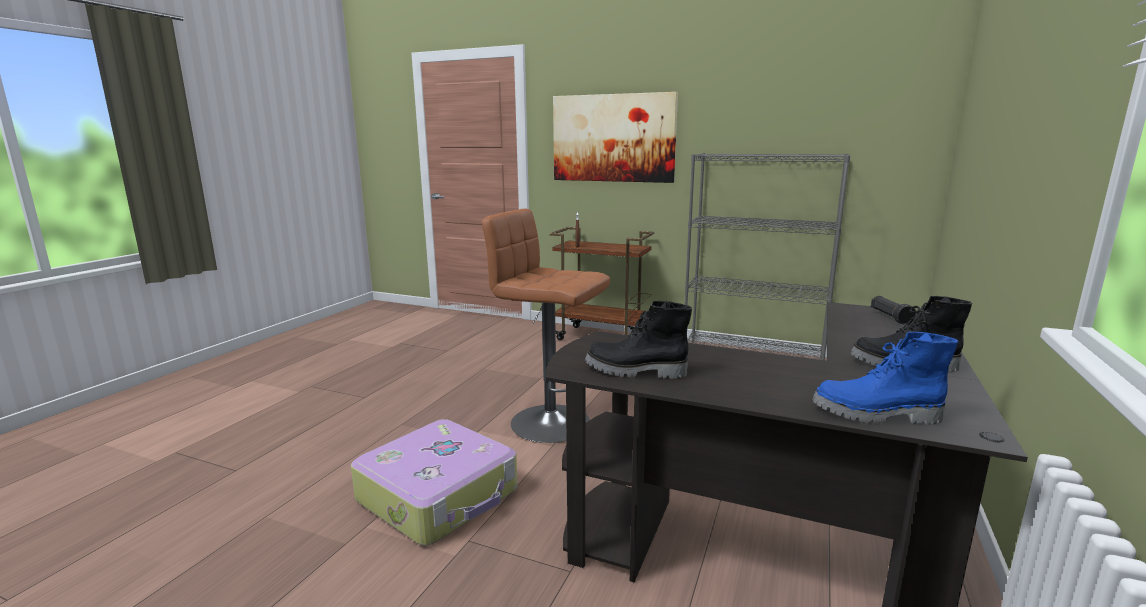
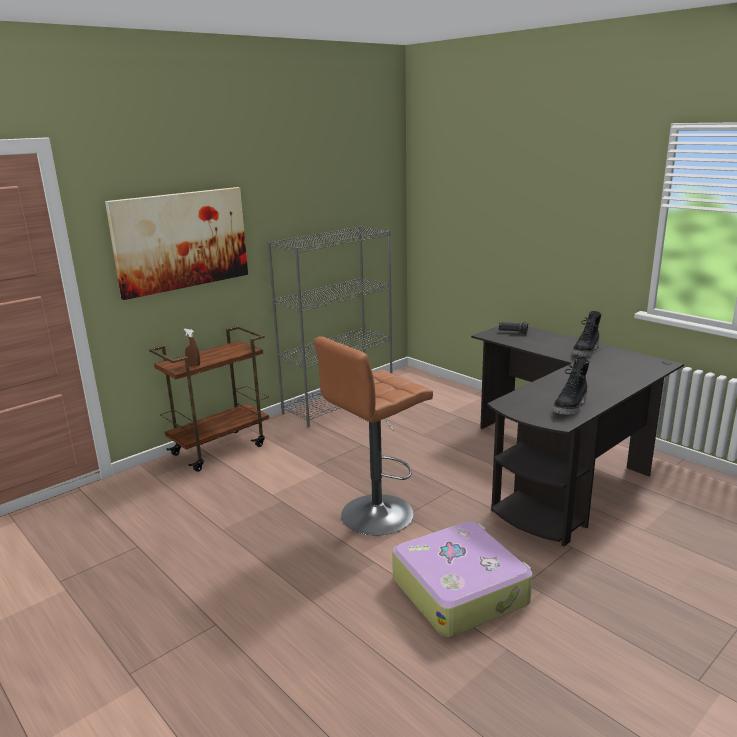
camera: 65 degrees left, 5 degrees up
blue boot [812,332,958,424] -> none

